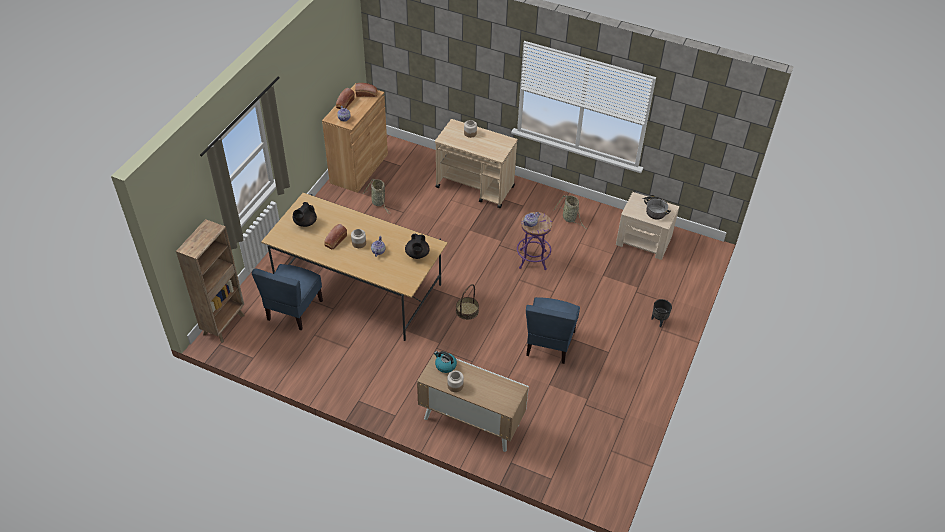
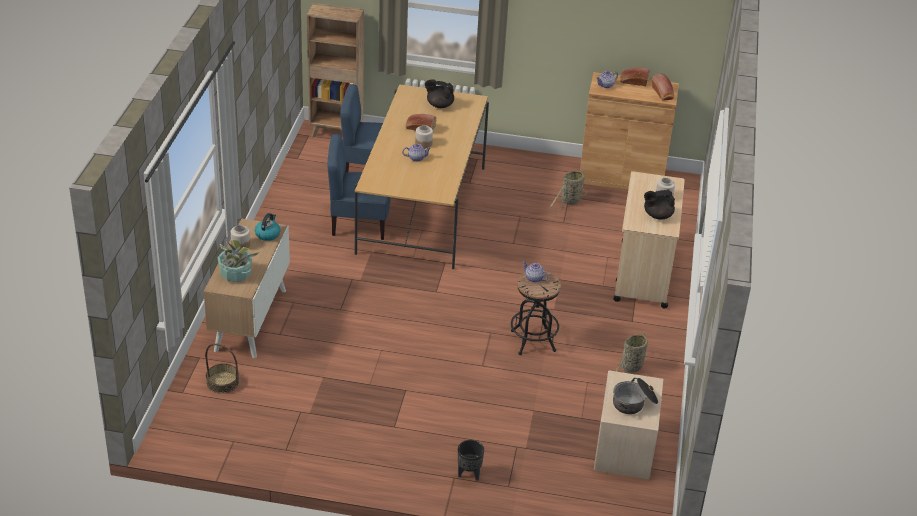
camera: 75 degrees right, 10 degrees down
black teapot [405,234,430,259] -> black teapot moved to [644,189,675,220]
basket [456,284,479,320] -> basket moved to [205,343,239,394]
purple stool [517,212,552,270] -> black stool [511,272,561,355]
blue chair [526,297,580,364] -> blue chair moved to [328,134,391,240]
none -> potted plant [218,240,260,282]

